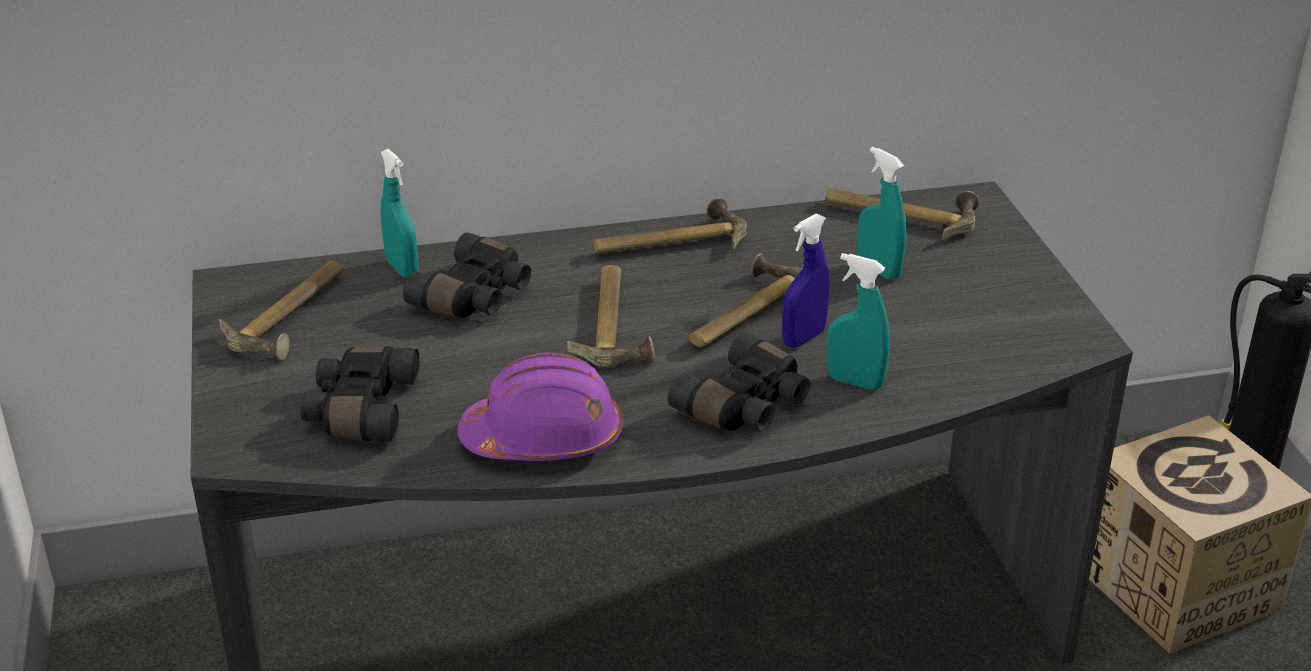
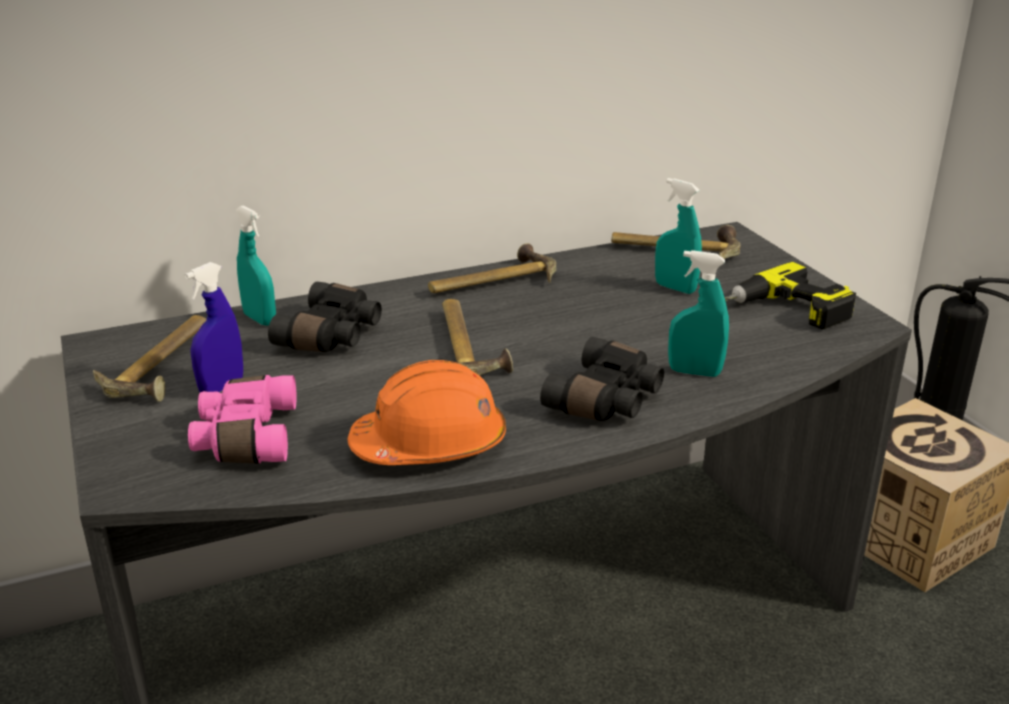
camera: 10 degrees left, 5 degrees down
black binoculars [300,346,420,442] -> pink binoculars [188,375,296,464]
purple hard hat [458,353,623,461] -> orange hard hat [348,360,506,465]
hammer [689,253,802,347] -> none
blue spray bottle [782,214,830,348] -> blue spray bottle moved to [185,262,243,392]
none -> power drill [725,262,856,330]

